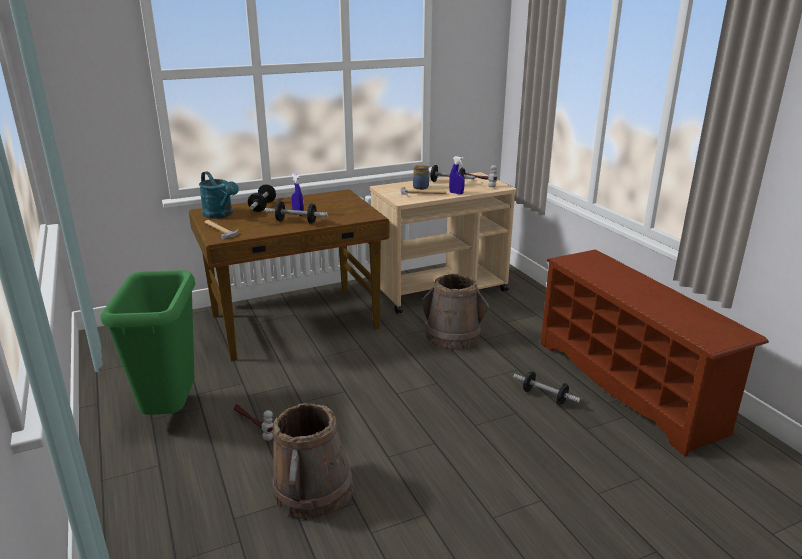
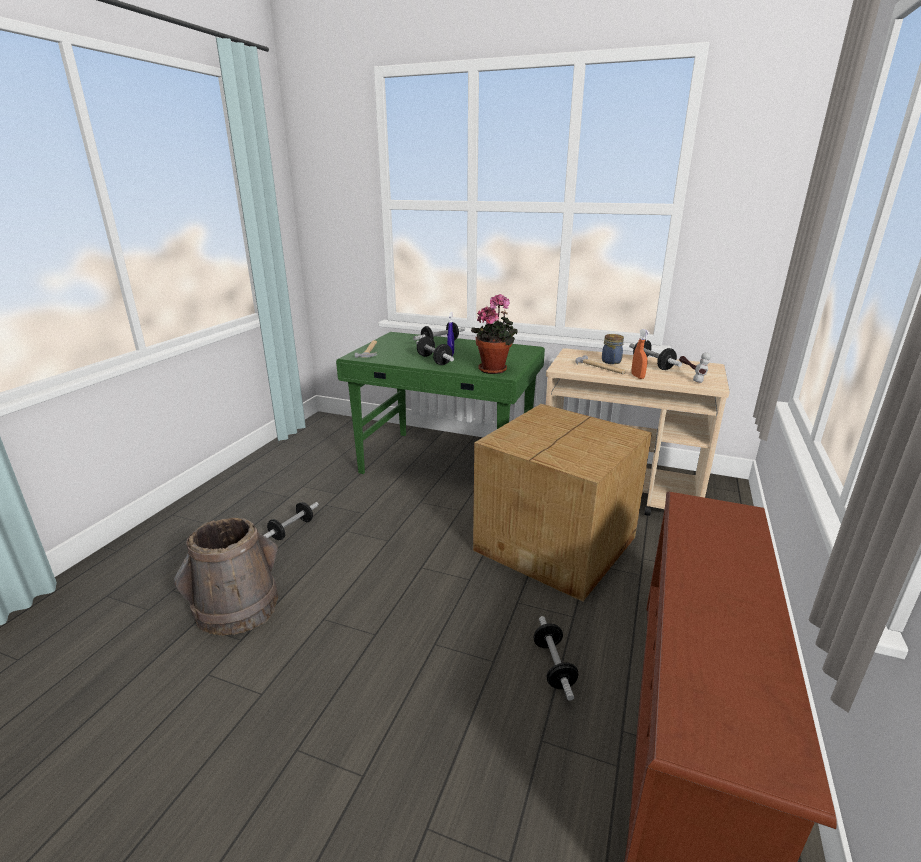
camera: 45 degrees right, 0 degrees up
green trash can [100,270,195,415] -> none
brown desk [189,189,390,361] -> green desk [336,332,545,474]
turquoise watering can [199,171,239,219] -> none
hammer [234,404,273,441] -> dumbbell [263,502,319,540]
brown bucket [421,273,489,351] -> cardboard box [473,404,652,602]
blue spray bottle [449,156,465,194] -> orange spray bottle [631,329,650,379]
none -> potted plant [471,294,518,374]

